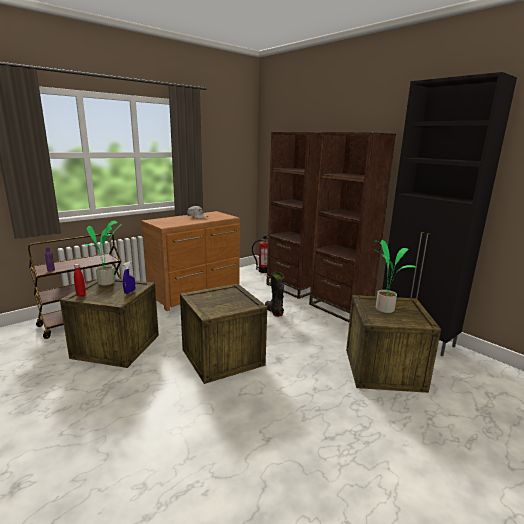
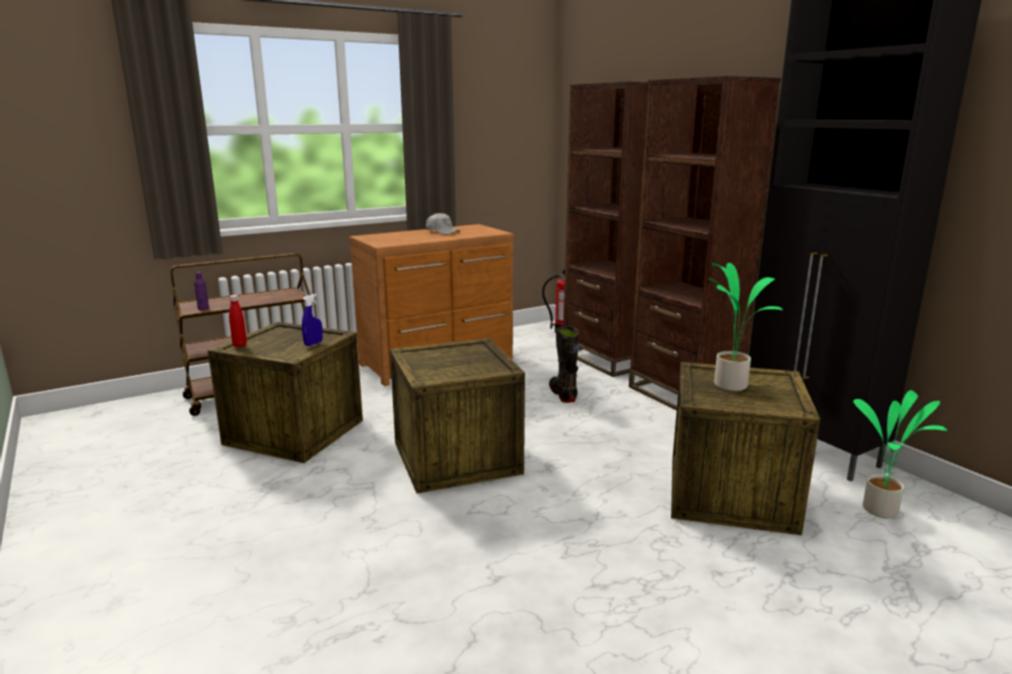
camera: 10 degrees right, 0 degrees up
potted plant [85,221,122,285] -> potted plant moved to [853,390,948,518]

